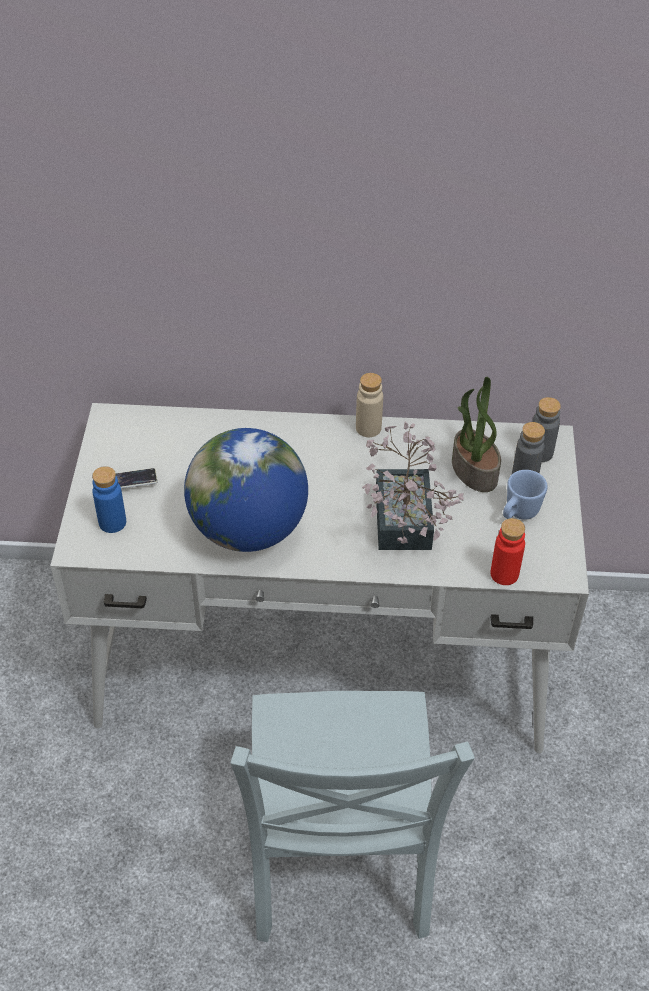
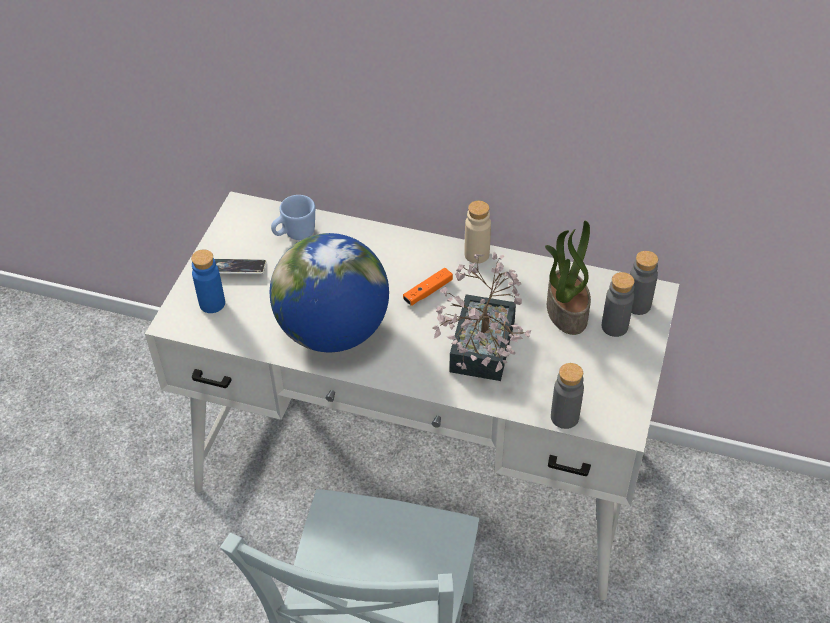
camera: 15 degrees right, 0 degrees up
red bottle [491,518,525,585] -> grey bottle [551,363,584,429]
blue mug [503,470,547,520] -> blue mug moved to [271,195,315,240]
none -> orange game controller [403,268,453,306]

